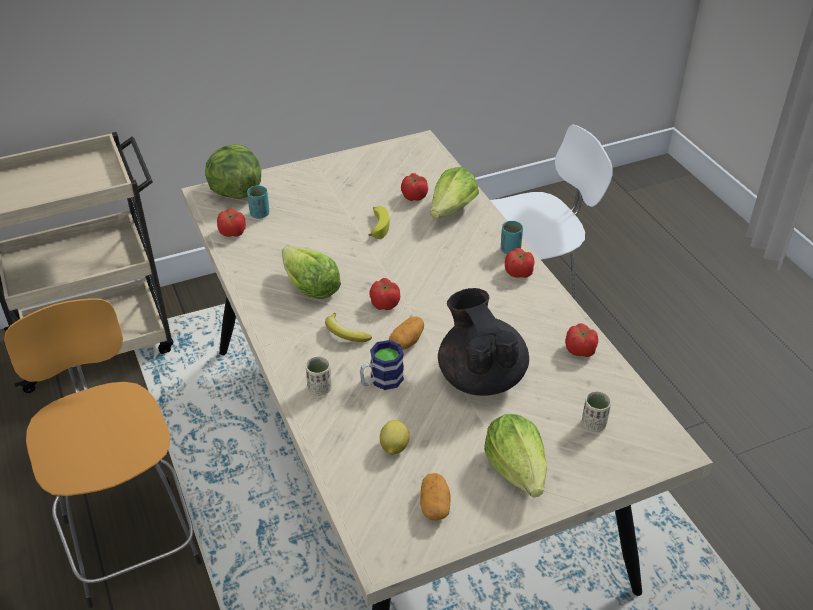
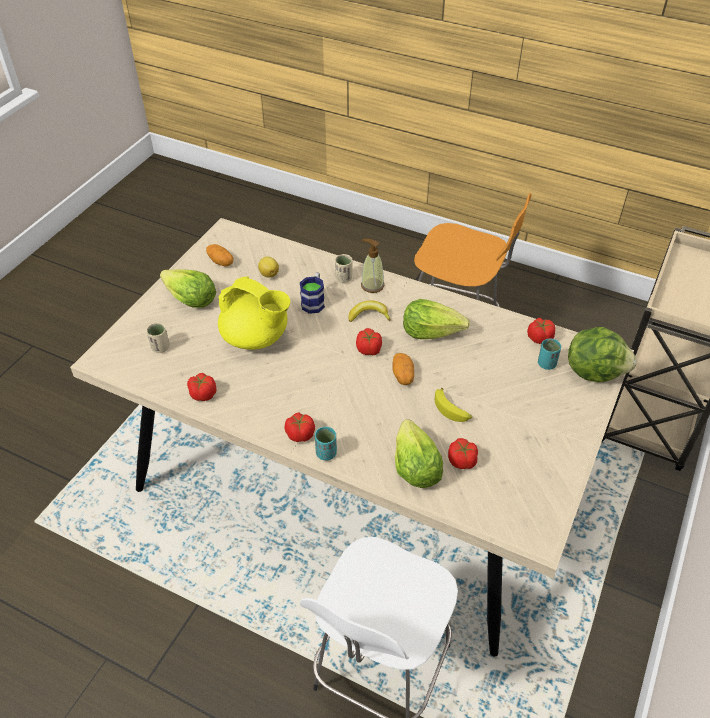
camera: 140 degrees right, 5 degrees up
potato [389,316,424,350] -> potato moved to [392,353,414,385]
black teapot [438,288,529,396] -> yellow teapot [218,277,291,350]
none -> soap dispenser [361,239,384,293]

